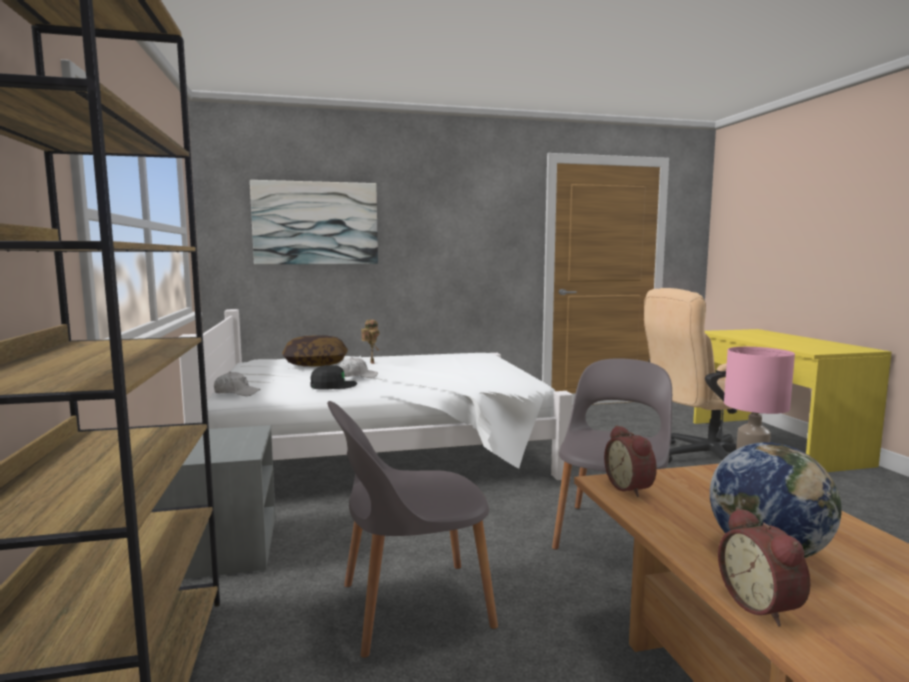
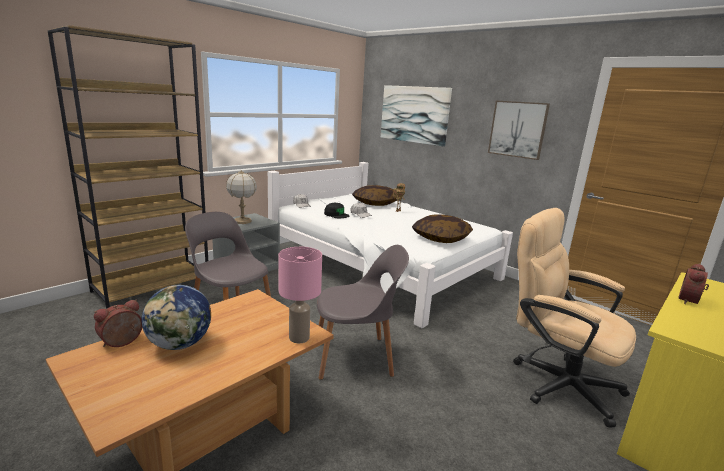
camera: 55 degrees right, 10 degrees up
alarm clock [604,425,657,497] -> alarm clock moved to [678,264,709,304]
none -> table lamp [226,170,257,224]
none -> pillow [412,214,473,243]
none -> picture [488,101,550,160]

